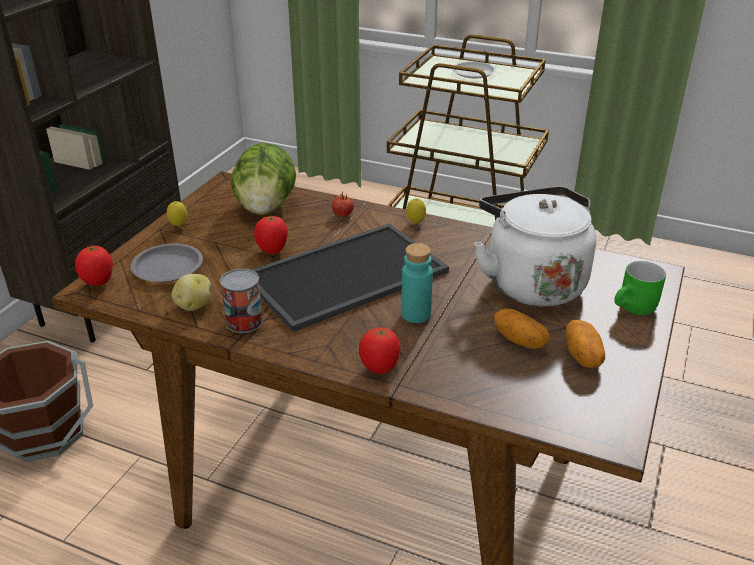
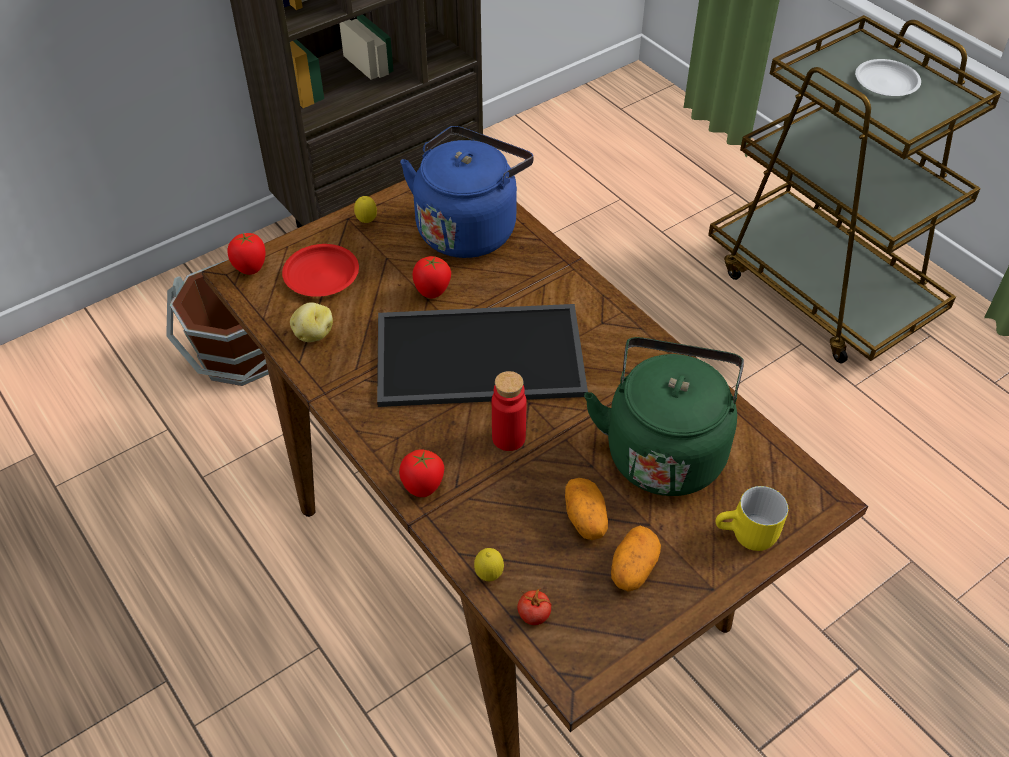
camera: 30 degrees right, 15 degrees up
grey plate [130,244,203,282] -> red plate [282,244,359,297]
can [220,269,263,333] -> none
lettuce [231,142,296,215] -> blue kettle [400,126,534,258]
tomato [332,191,354,217] -> tomato moved to [517,588,552,625]
turquoise bottle [401,243,433,323] -> red bottle [492,371,526,451]
lemon [406,198,426,224] -> lemon moved to [474,548,504,581]
white kettle [474,186,597,307] -> green kettle [584,337,744,496]
green mug [614,261,666,315] -> yellow mug [716,486,789,551]

